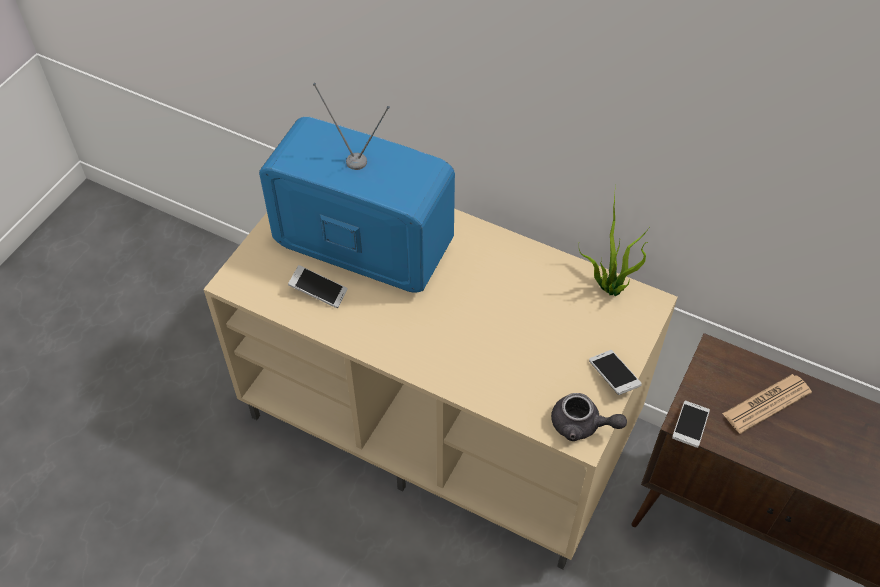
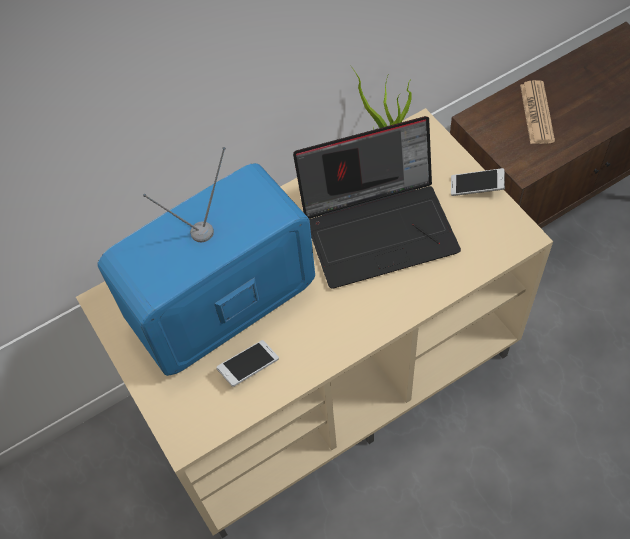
camera: 55 degrees left, 5 degrees up
grey teapot [551,393,627,441] -> none
phone [672,401,710,448] -> none
none -> laptop [293,116,461,289]

